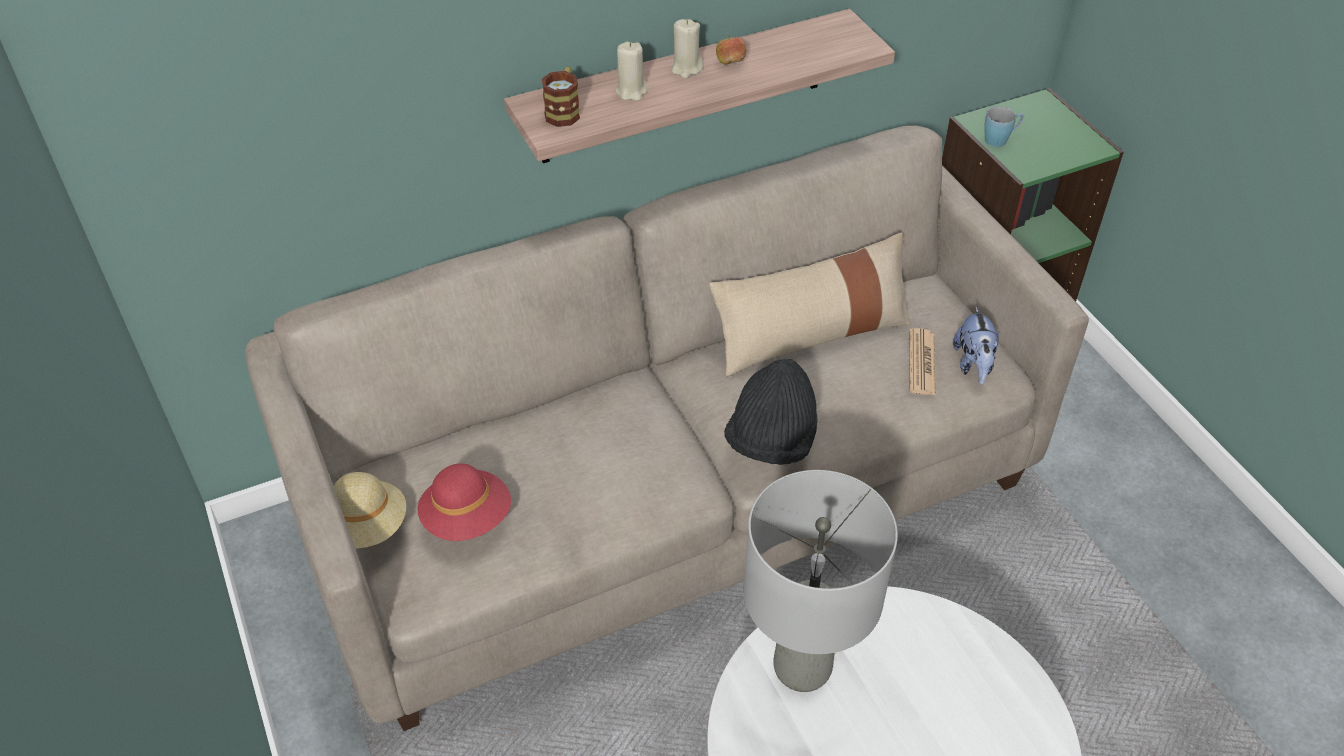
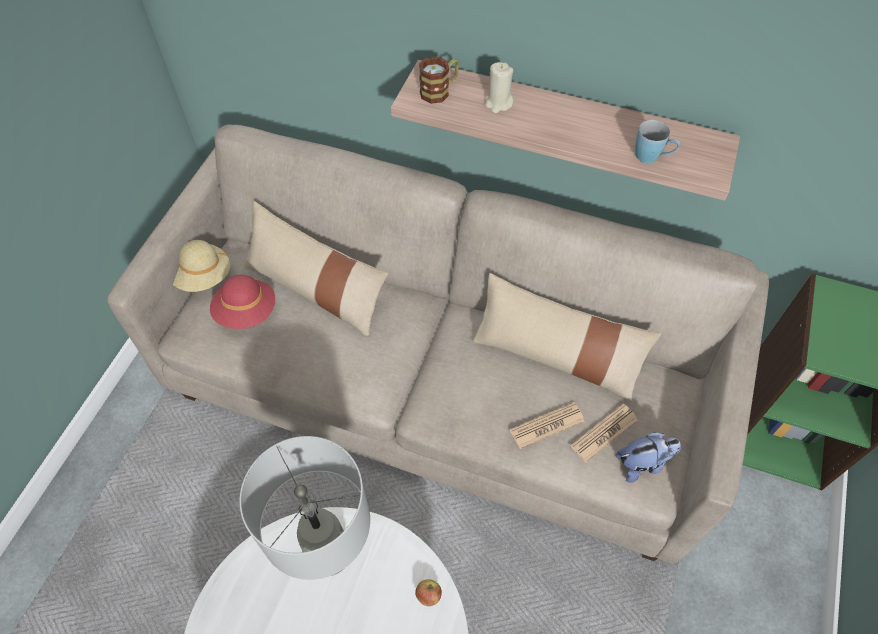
camera: 45 degrees right, 10 degrees up
beige candle [671,19,704,78] -> none
apple [716,35,746,65] -> apple moved to [415,579,442,606]
black hat [724,359,818,465] -> none
plush toy [953,307,999,385] -> plush toy turned 150 degrees counterclockwise [615,432,681,483]
blue mug [984,106,1025,147] -> blue mug moved to [635,120,681,163]
none -> beige pillow [244,201,388,336]
none -> newspaper [510,402,585,449]

